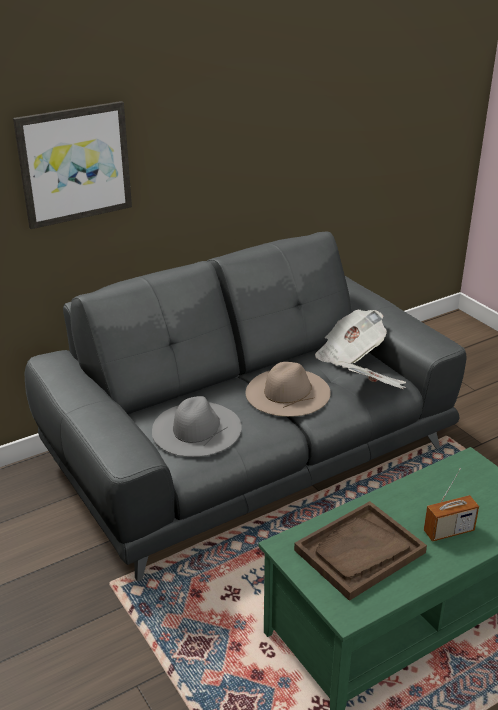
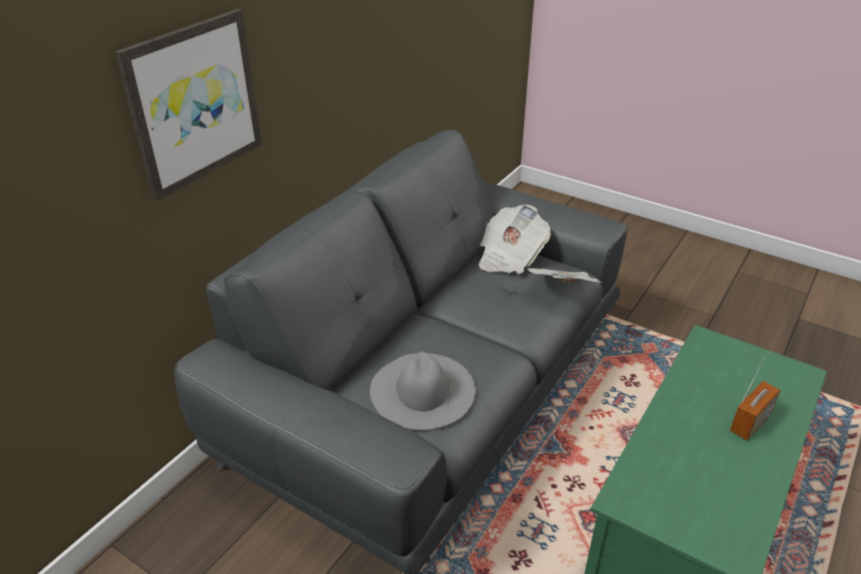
camera: 25 degrees left, 5 degrees up
beige hat [246,362,331,417] -> none
brown tray [294,501,427,601] -> none

